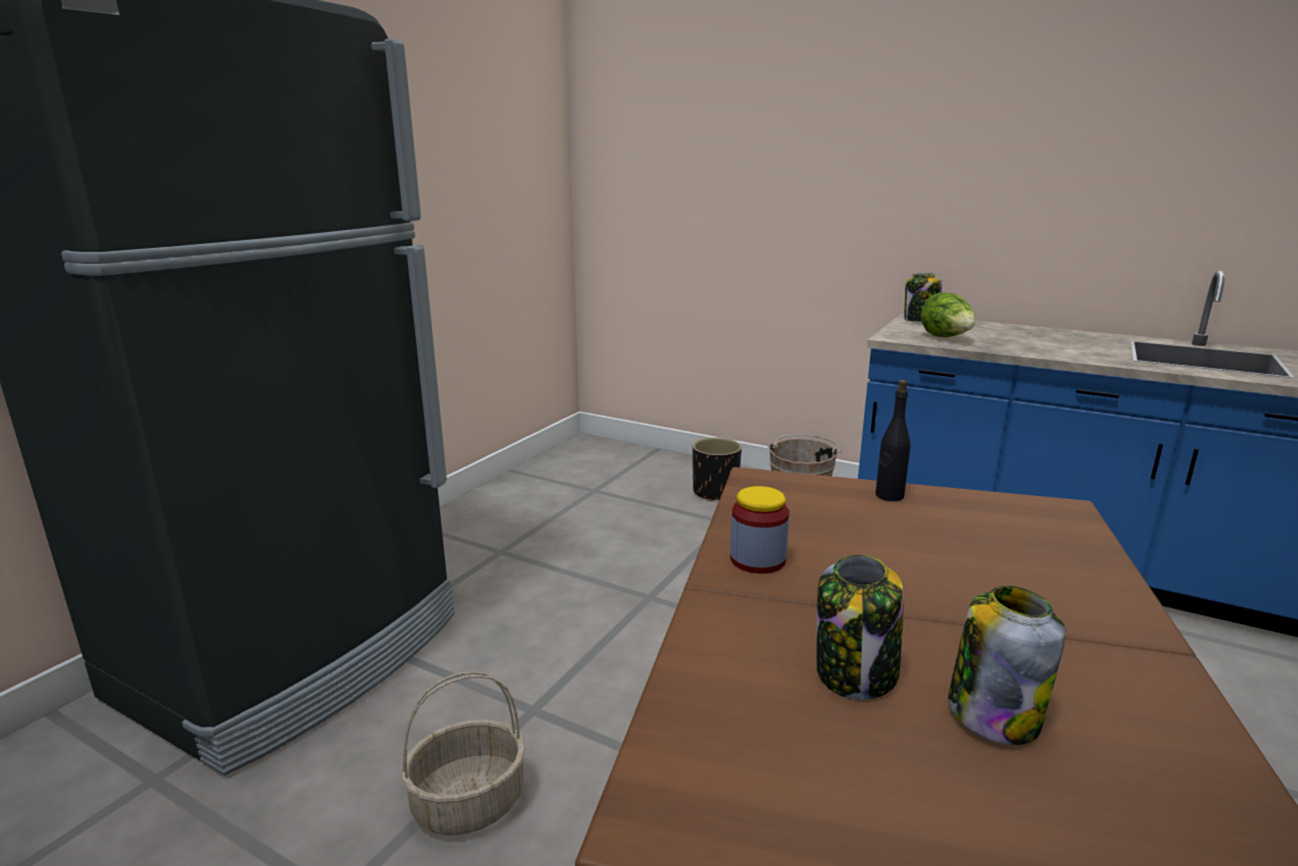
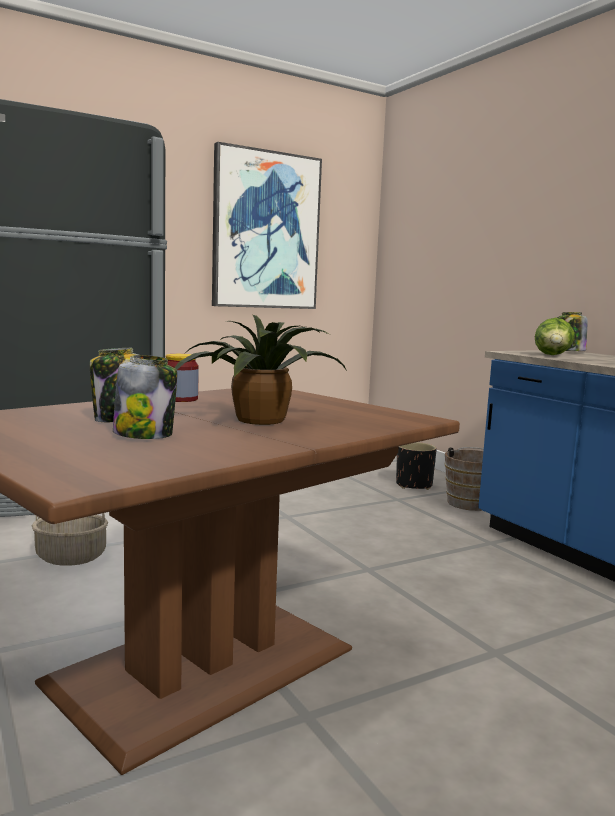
camera: 30 degrees right, 10 degrees down
black bottle [875,380,911,501] -> none
none -> potted plant [174,315,347,425]
none -> picture [212,142,322,309]

